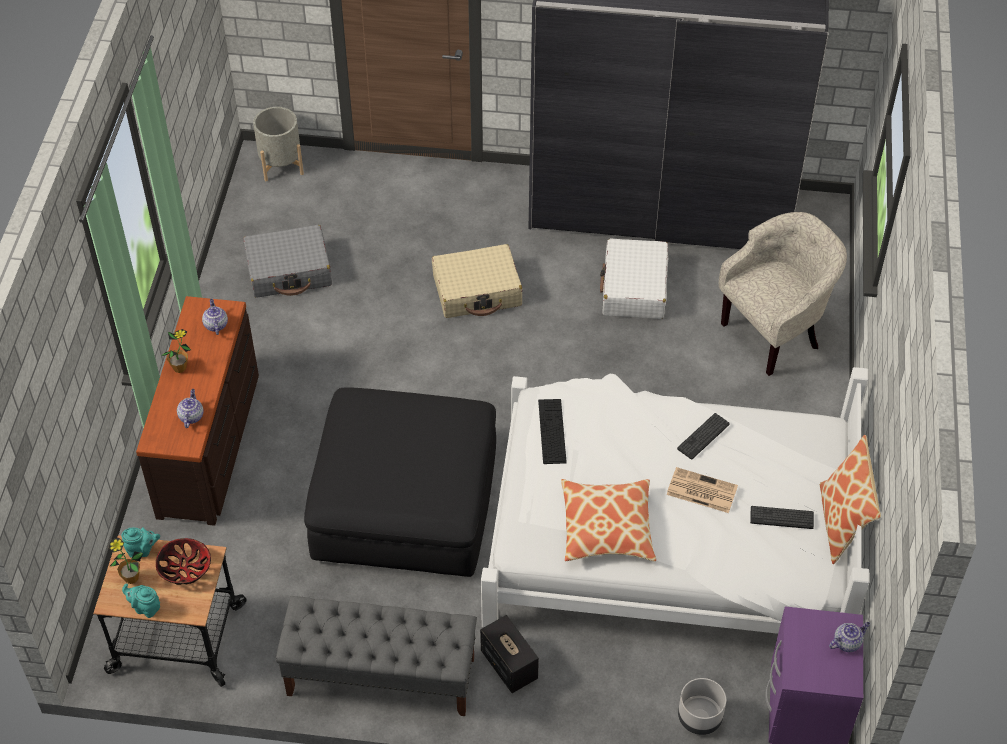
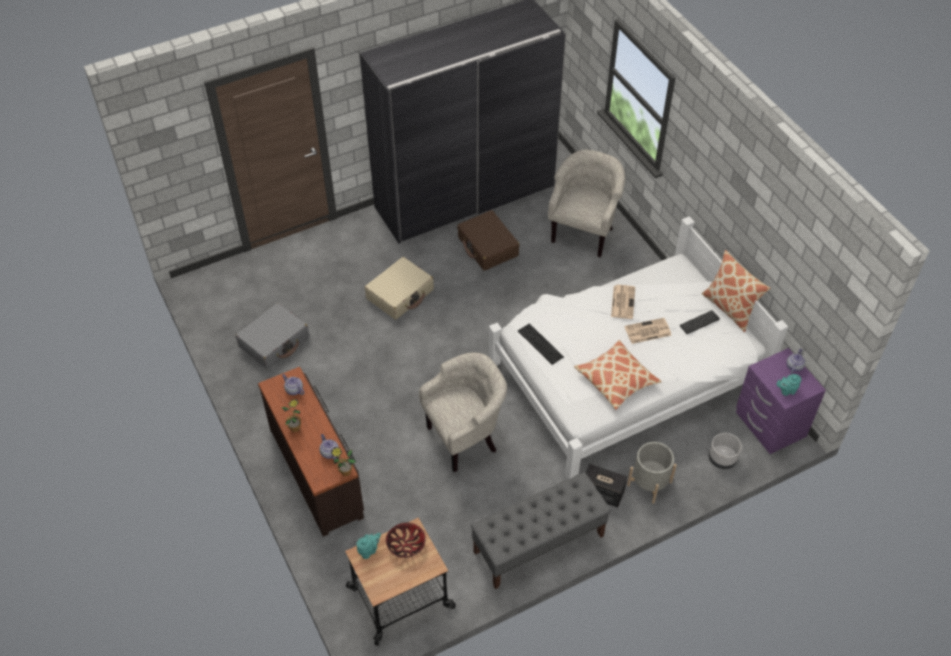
camera: 35 degrees left, 0 degrees up
potted plant [108,538,143,584] -> potted plant moved to [331,447,356,476]
turquoise teapot [122,583,160,618] -> turquoise teapot moved to [776,374,801,396]
grey planter [253,107,304,181] -> grey planter moved to [627,442,677,504]
black ottoman [304,387,496,577] -> beige armchair [419,352,507,472]
white suitcase [600,239,668,319] -> brown suitcase [457,210,519,271]
keyboard [677,413,730,460] -> newspaper [611,285,635,319]

